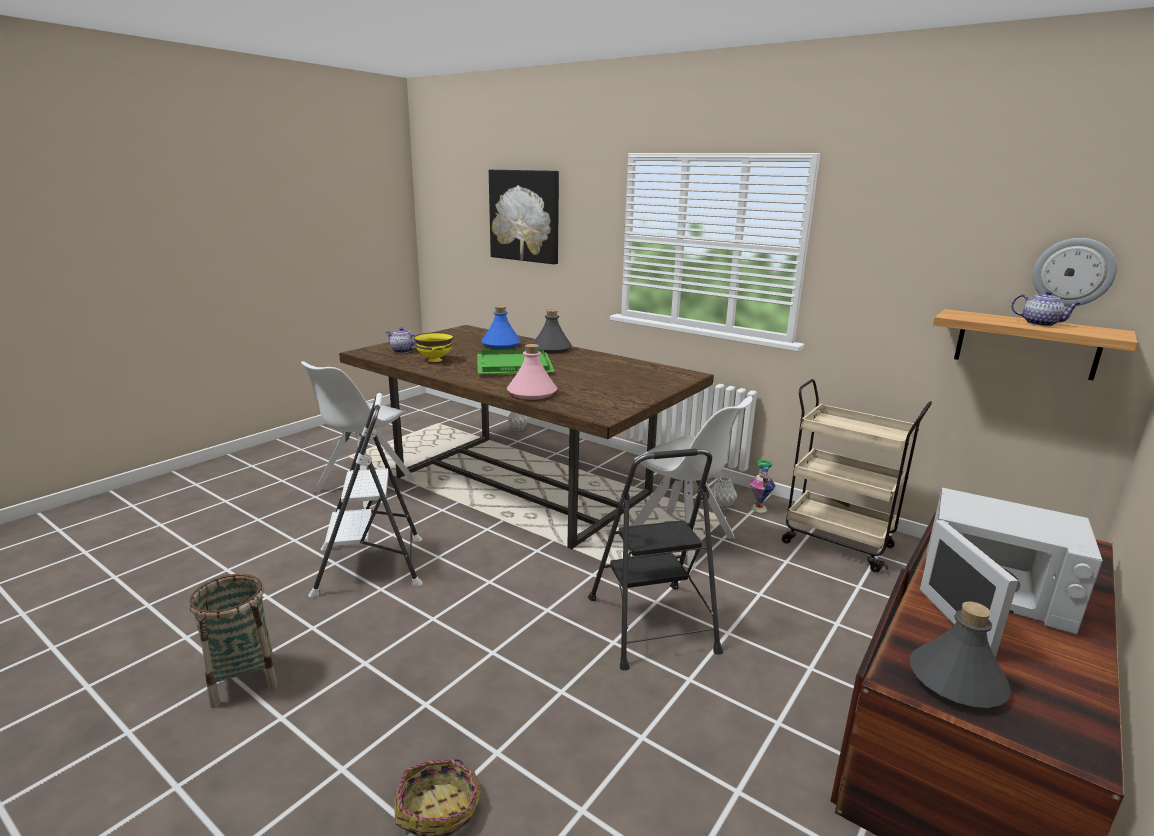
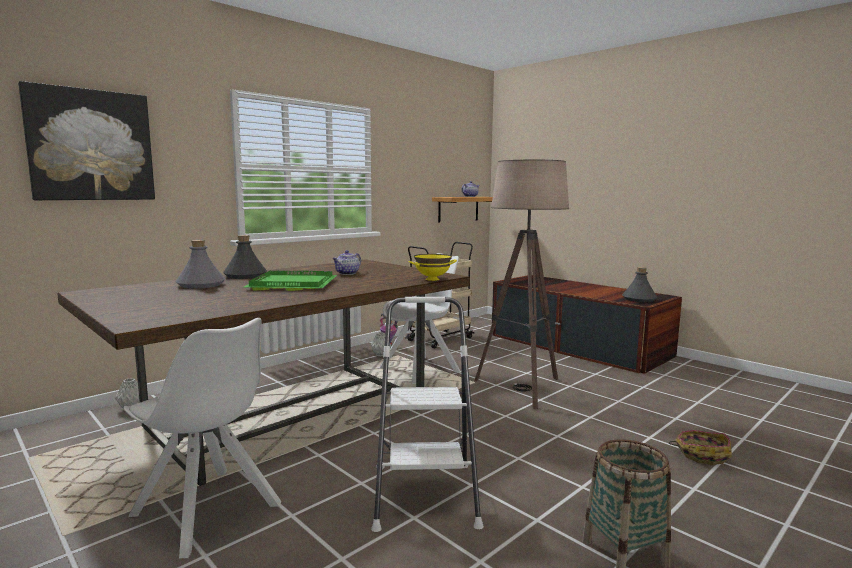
camera: 80 degrees left, 10 degrees down
teapot [386,327,417,353] -> teapot moved to [332,250,361,275]
yellow bowl [414,332,453,362] -> yellow bowl moved to [408,254,457,281]
blue bottle [481,306,521,349] -> grey bottle [175,240,225,289]
pink bottle [507,344,557,400] -> none
black step ladder [588,449,723,671] -> floor lamp [474,160,569,409]
white microwave [920,488,1103,658] -> none
wall clock [1032,238,1117,307] -> none

